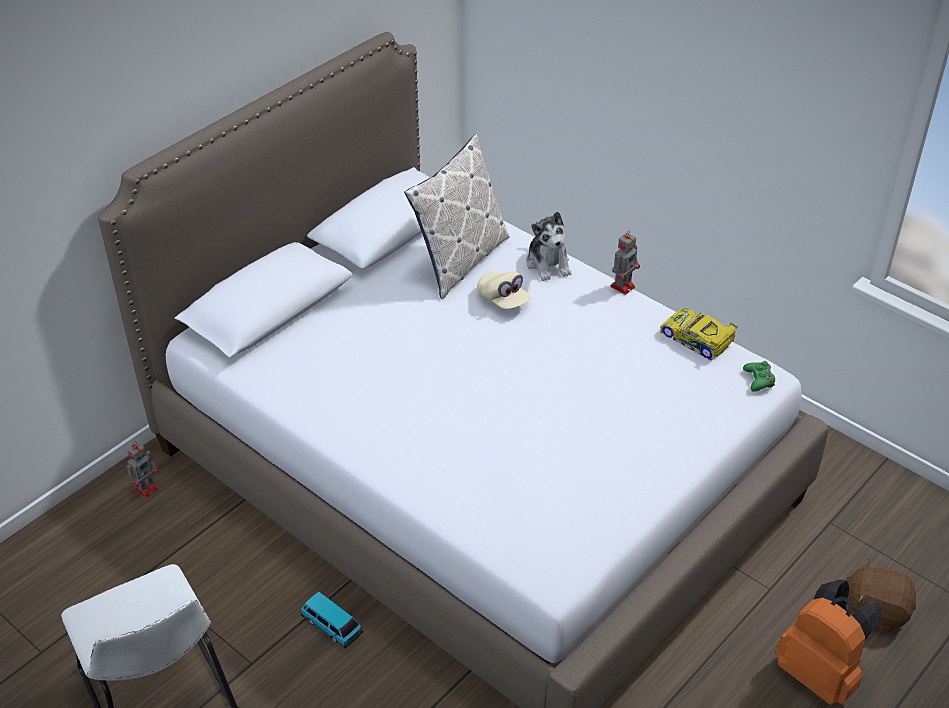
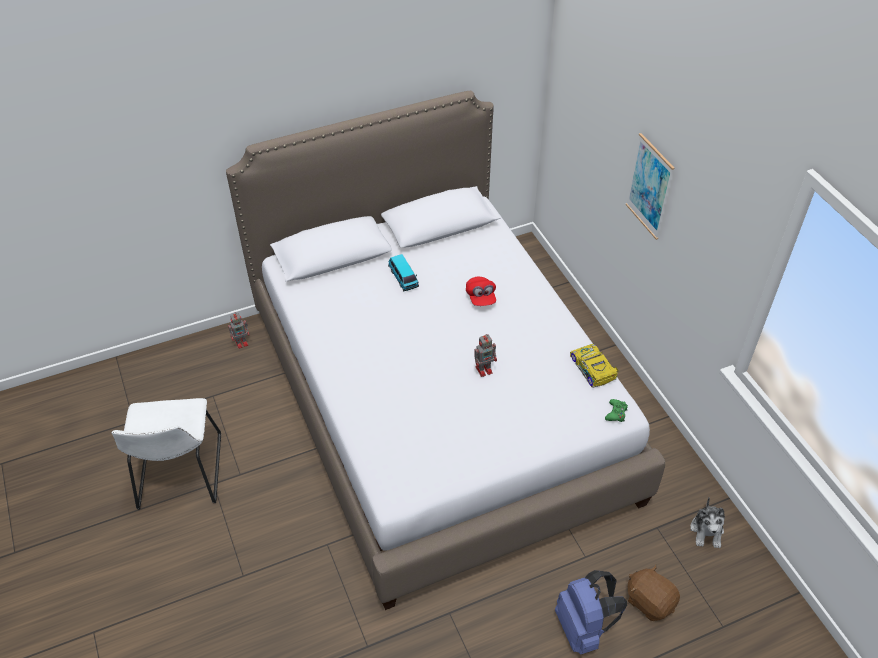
camera: 25 degrees right, 5 degrees up
toy car [301,592,363,648] -> toy car moved to [388,254,419,291]
pillow [404,134,509,299] -> none
beige cap [477,272,531,309] -> red cap [466,277,496,306]
plush toy [526,211,571,281] -> plush toy moved to [690,497,725,548]
toy robot [610,230,640,295] -> toy robot moved to [474,334,497,377]
orange backpack [776,579,881,705] -> blue backpack [555,570,627,655]
none -> picture [626,133,674,240]

